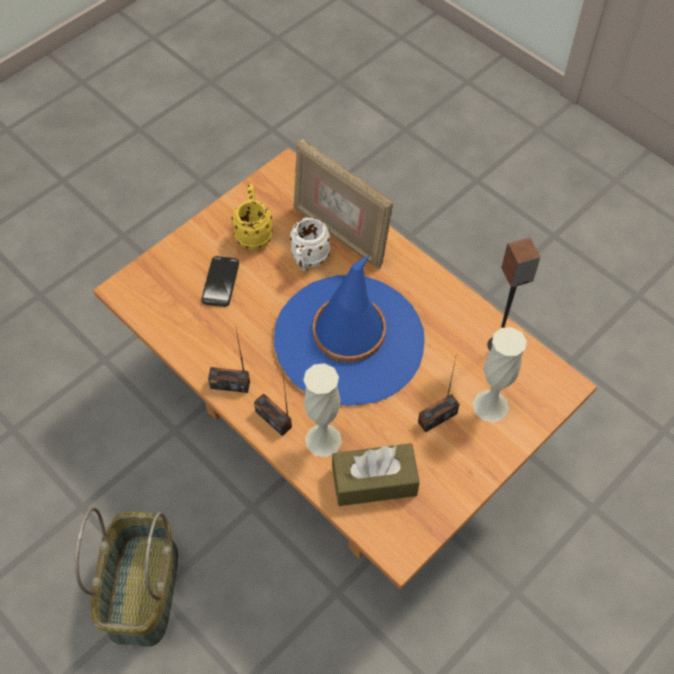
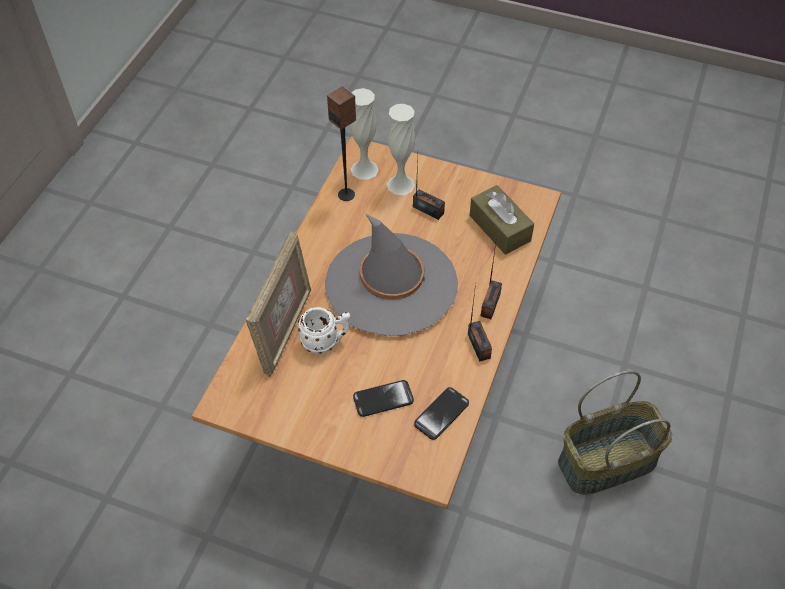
camera: 115 degrees left, 5 degrees down
yellow mug [231,184,273,250] -> none
blue hat [274,255,425,406] -> grey hat [325,214,458,336]
white vase [303,363,342,457] -> white vase moved to [350,88,378,180]
none -> phone [414,387,469,440]

